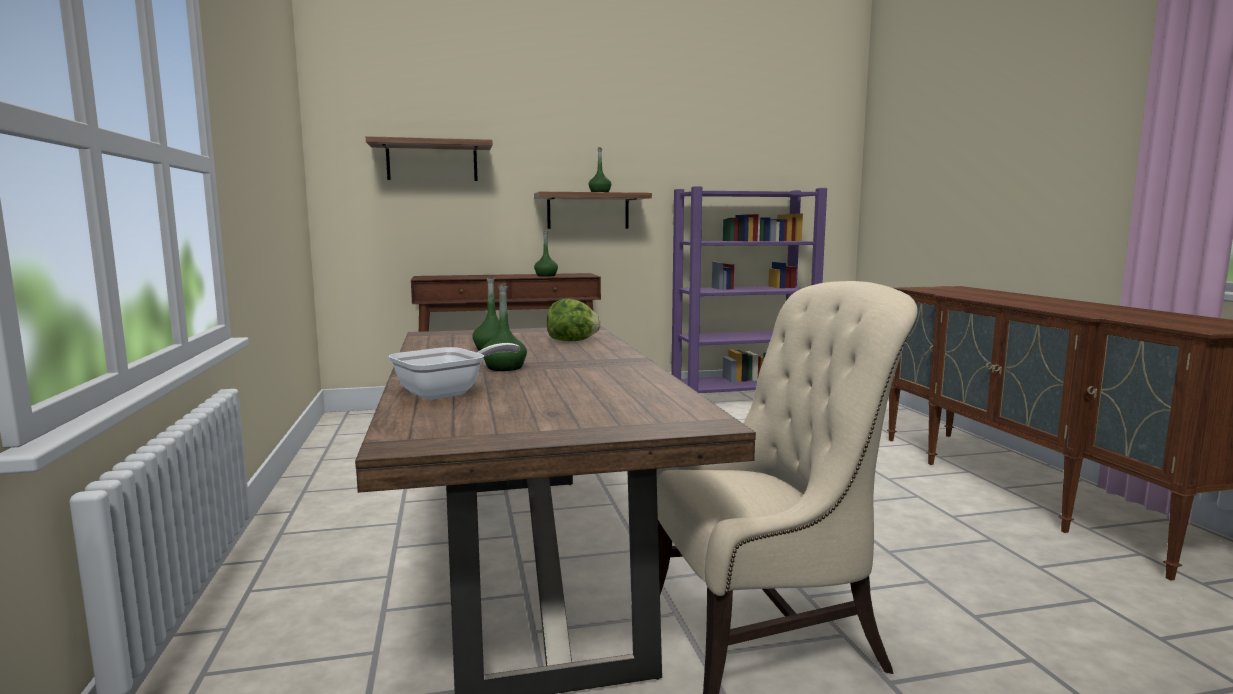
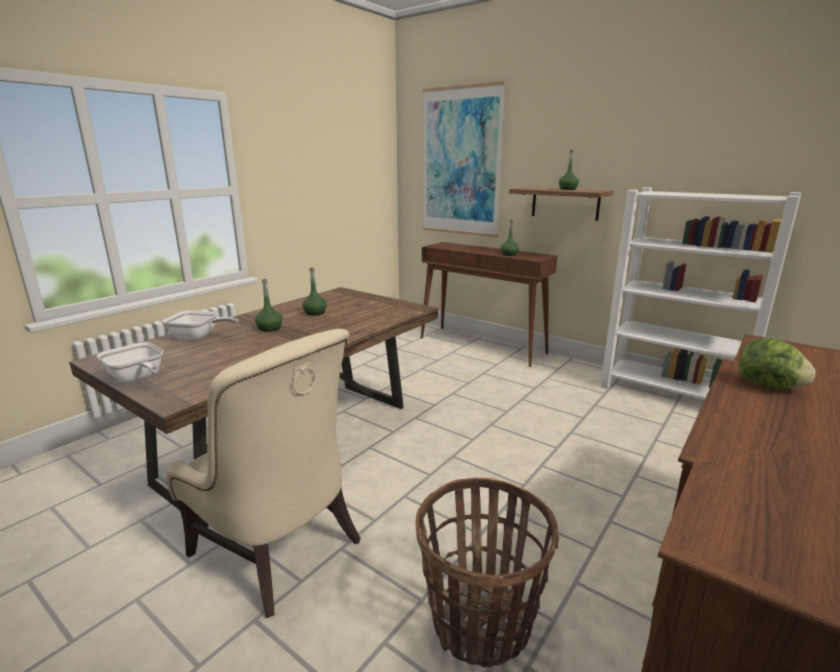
camera: 50 degrees right, 10 degrees up
shelf [366,136,493,181] -> picture [422,81,506,237]
lettuce [547,299,601,341] -> lettuce moved to [738,338,816,390]
purple bookcase [671,186,827,393] -> white bookcase [600,187,802,400]
none -> frying pan [96,342,164,383]
none -> basket [416,478,559,667]

